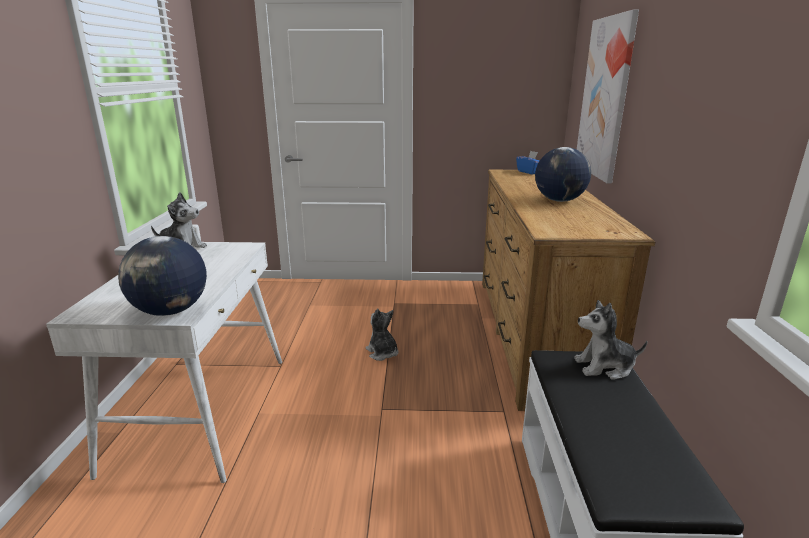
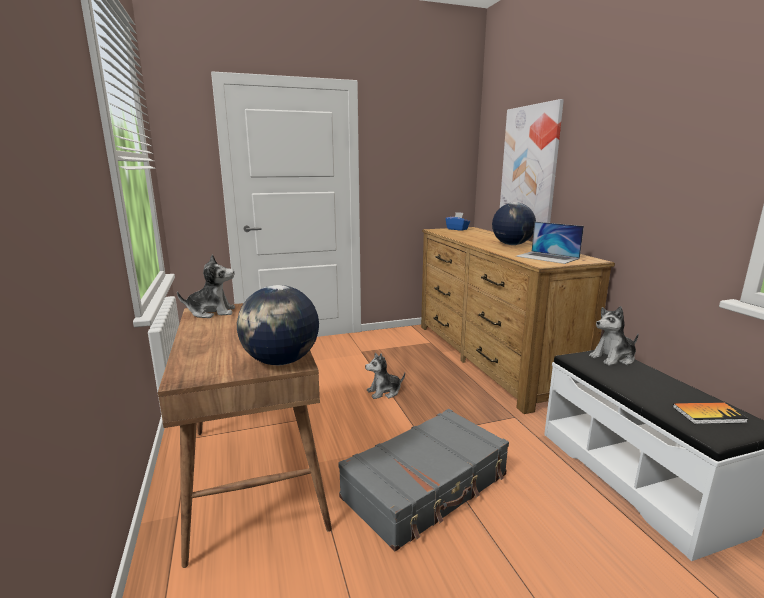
camera: 20 degrees left, 5 degrees down
white desk [46,242,282,483] -> brown desk [158,303,332,568]
plush toy [366,309,398,361] -> plush toy turned 60 degrees counterclockwise [365,353,405,399]
none -> grey suitcase [338,409,509,552]
none -> laptop [516,222,584,264]
none -> book [673,402,748,424]

